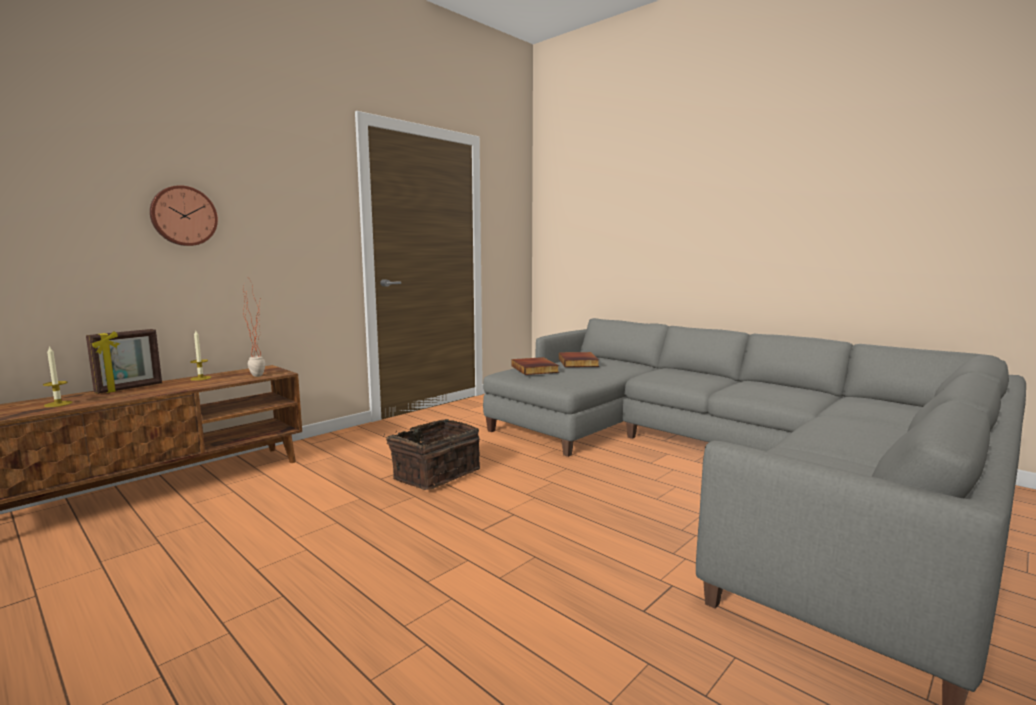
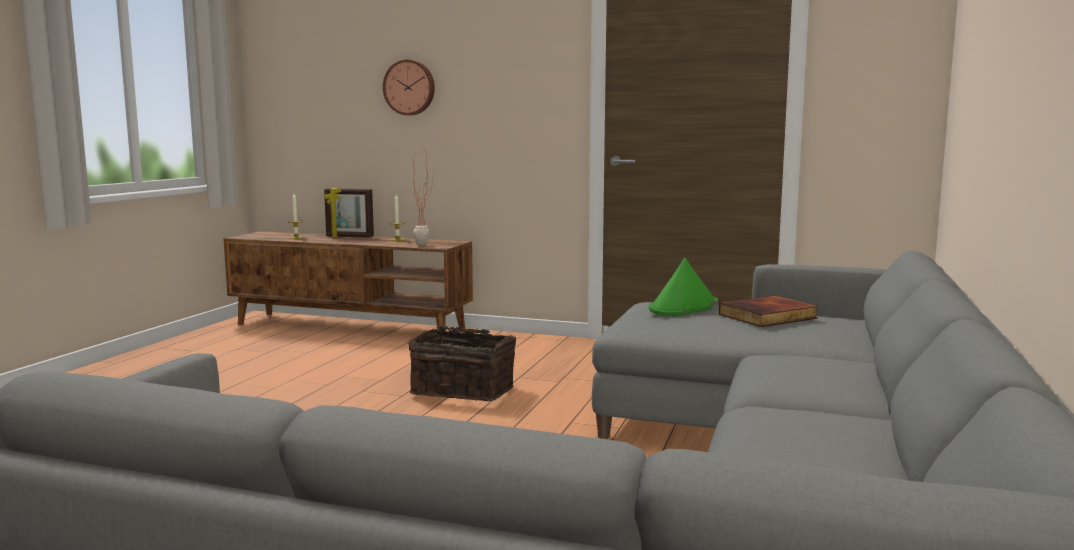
camera: 65 degrees right, 0 degrees up
book [511,357,559,375] -> green hat [649,258,718,316]

